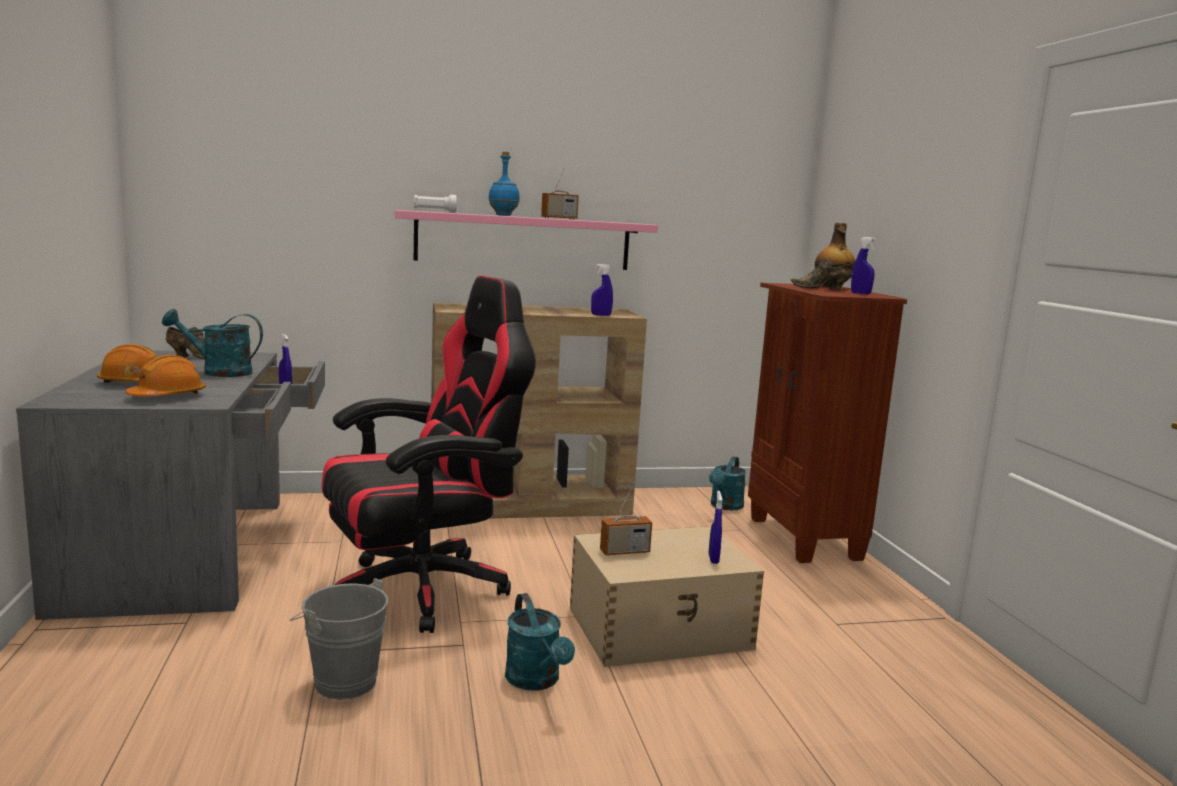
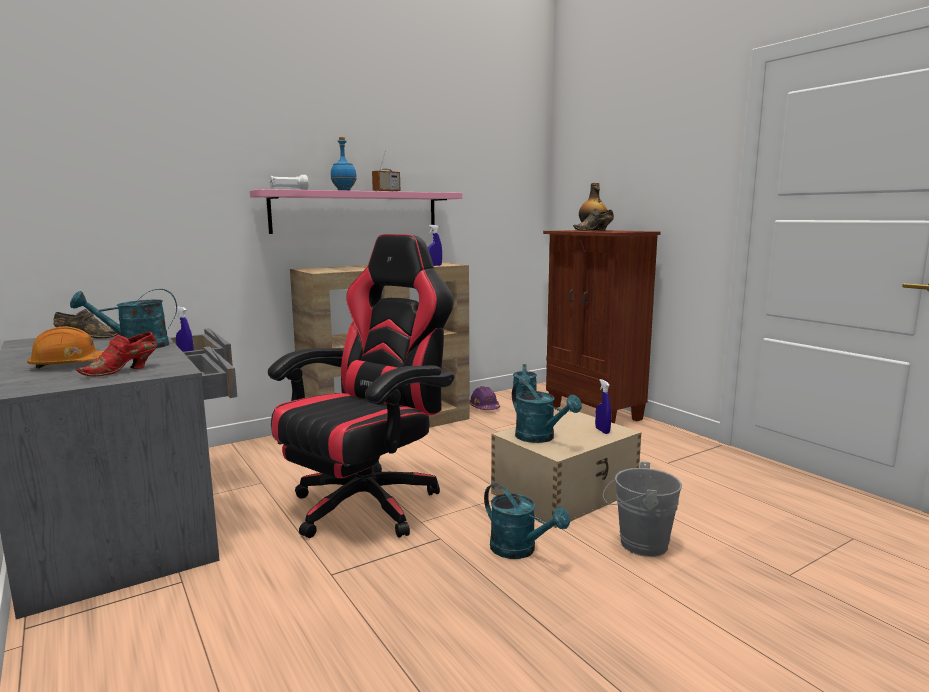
camera: 20 degrees left, 0 degrees up
orange hard hat [125,355,206,396] -> red shoe [76,332,157,376]
grey bucket [290,578,388,700] -> grey bucket moved to [603,462,682,557]
radio [600,482,652,555] -> turquoise watering can [512,381,582,443]
blue spray bottle [851,237,876,294] -> none
none -> purple hard hat [469,386,500,410]

